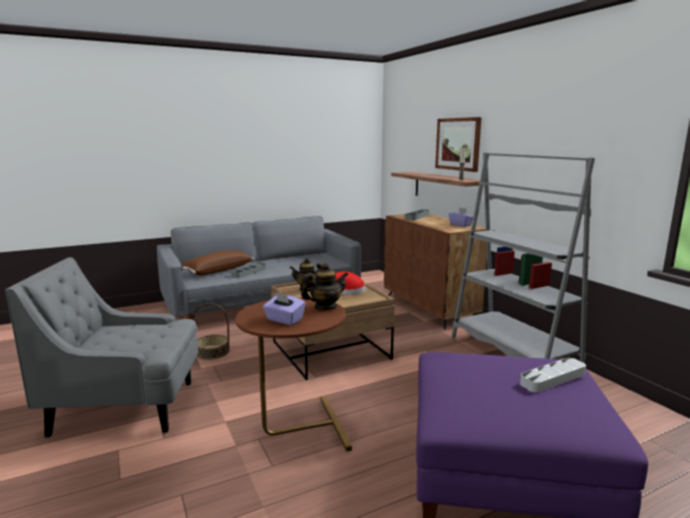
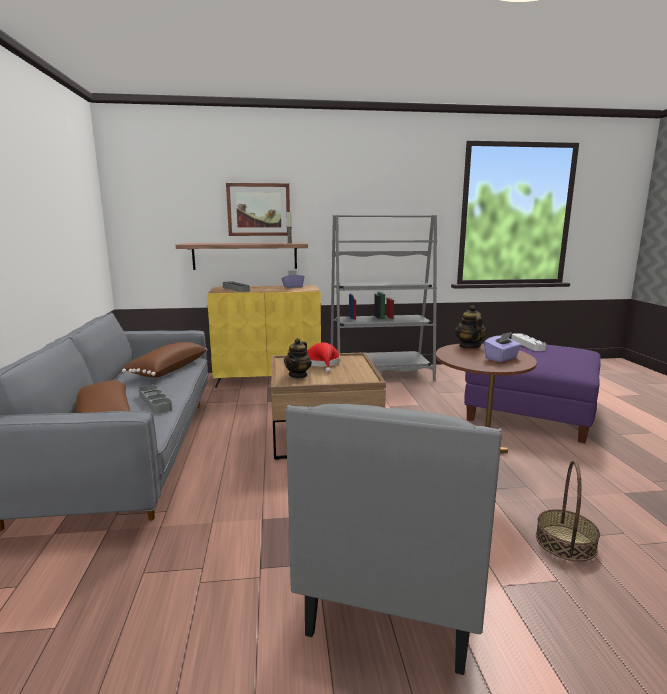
camera: 70 degrees left, 0 degrees up
basket [192,303,230,360] -> basket moved to [536,460,600,562]
brown cabinet [384,214,487,329] -> yellow cabinet [207,285,321,388]
none -> brown pillow [122,342,207,378]

